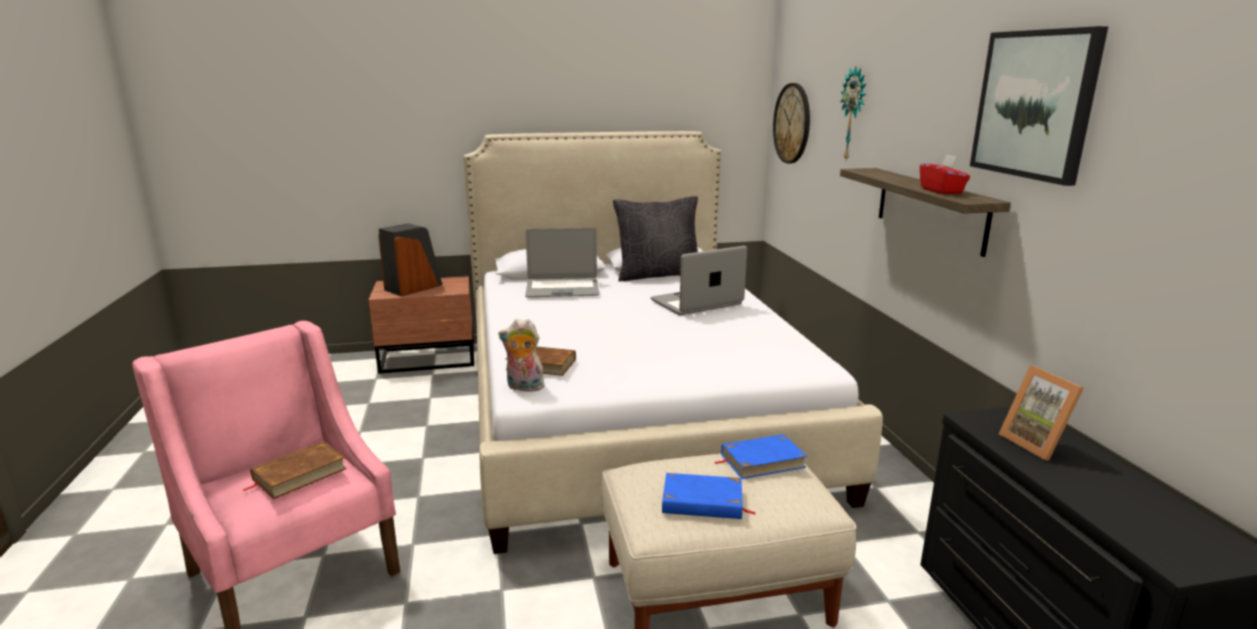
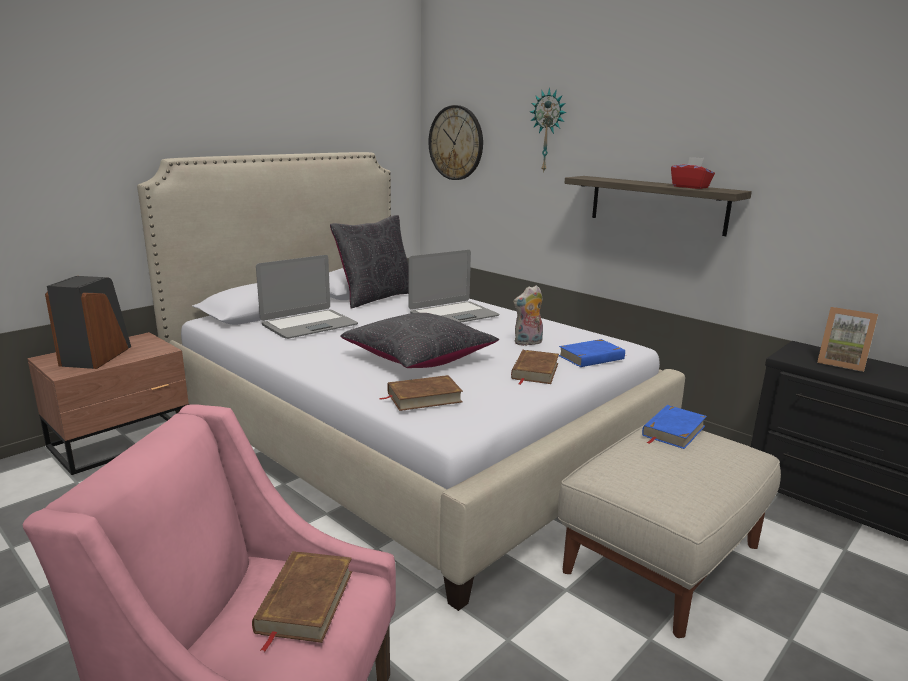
camera: 35 degrees left, 0 degrees up
plush toy [499,319,545,391] -> plush toy moved to [513,285,543,346]
laptop [651,246,747,315] -> laptop turned 150 degrees counterclockwise [409,250,499,323]
blue book [662,473,756,519] -> blue book moved to [559,339,626,367]
picture [970,26,1108,186] -> none
none -> black pillow [340,313,499,368]
none -> brown book [511,350,559,385]

